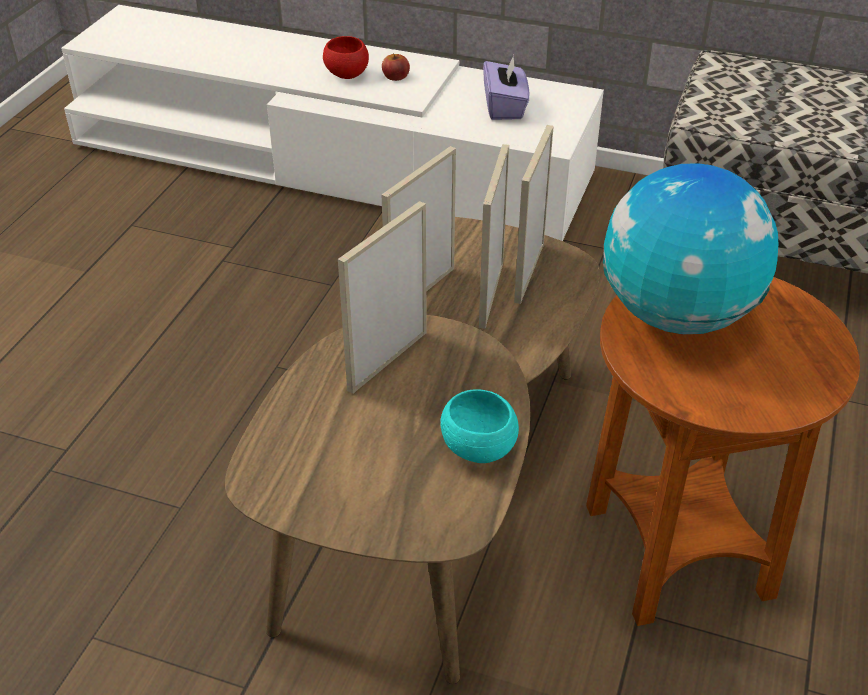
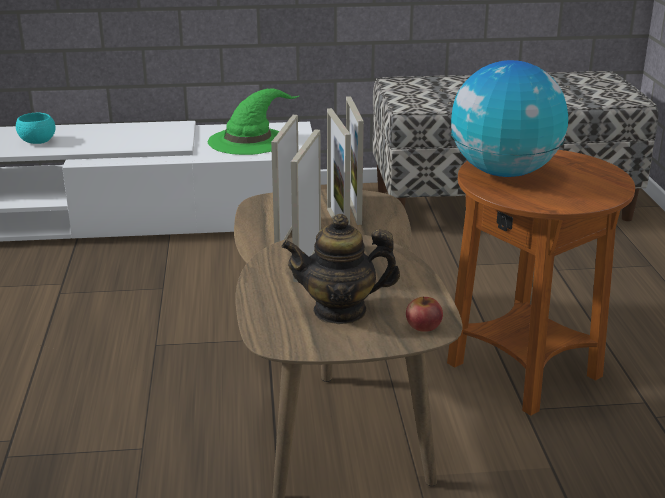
camera: 25 degrees left, 15 degrees down
red bowl [323,36,369,79] -> none
apple [382,53,410,81] -> apple moved to [406,297,443,332]
turquoise bowl [441,389,519,463] -> turquoise bowl moved to [16,113,56,144]
purple tissue box [483,55,530,120] -> green hat [208,89,299,155]
none -> teapot [281,214,400,324]

